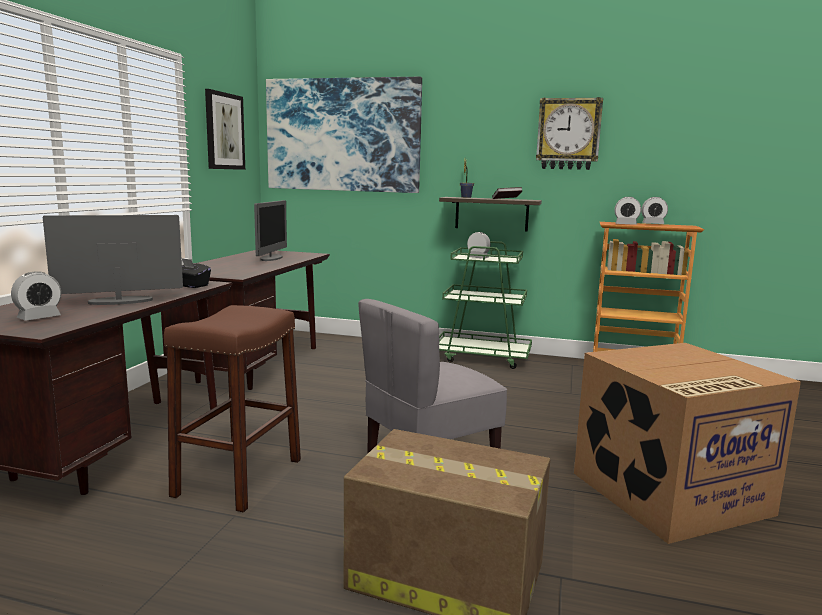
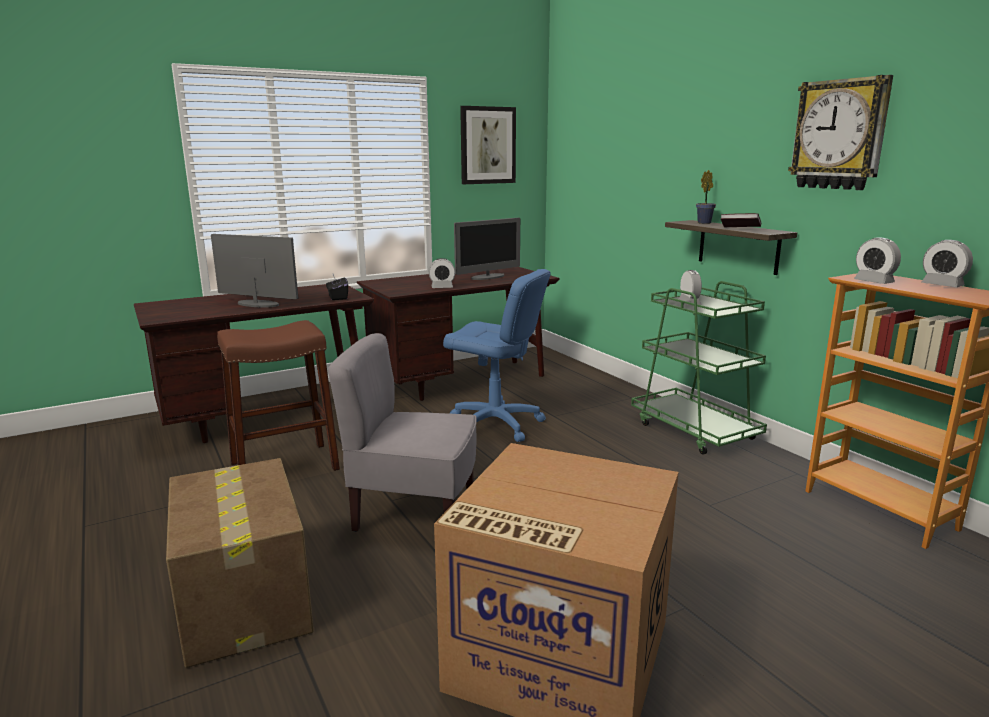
camera: 45 degrees right, 5 degrees up
alarm clock [11,271,61,321] -> alarm clock moved to [429,258,455,288]
picture [266,77,422,193] -> none
none -> blue office chair [443,269,550,442]

